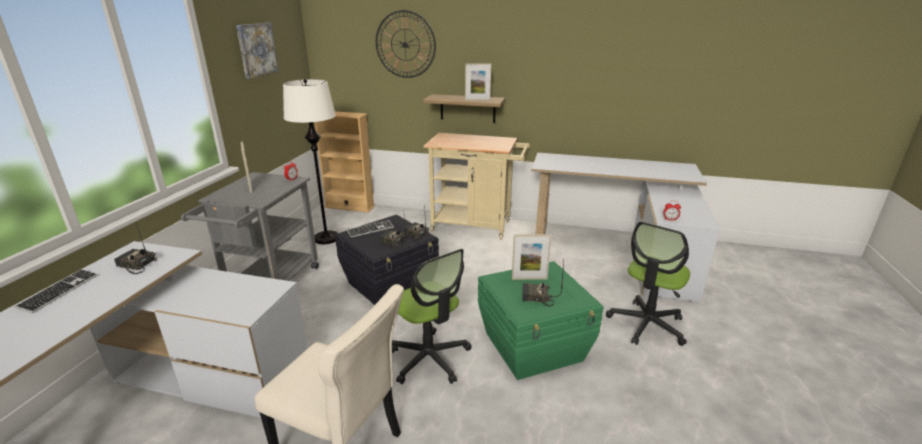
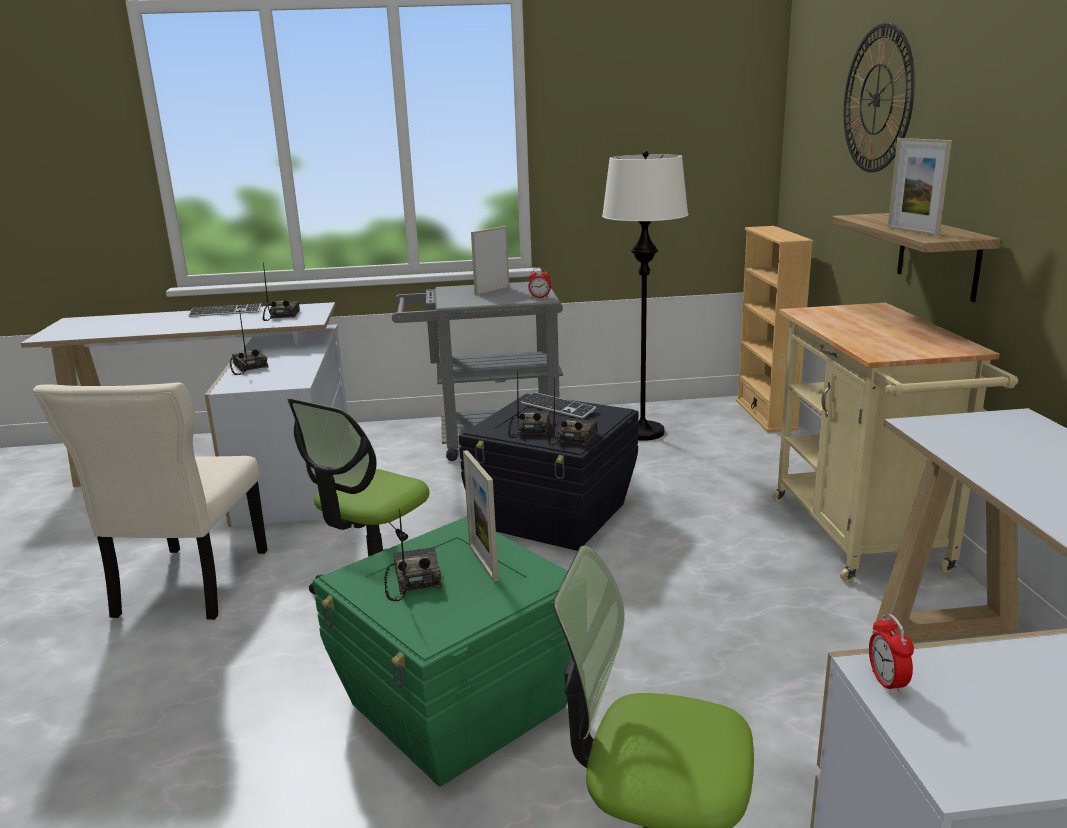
camera: 70 degrees right, 5 degrees down
picture [236,23,279,79] -> none
none -> radio [230,310,268,375]

